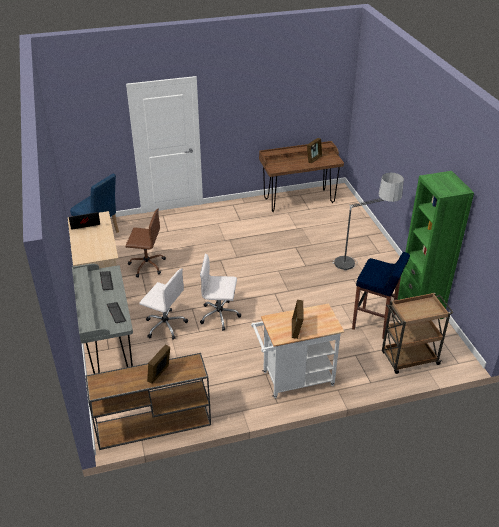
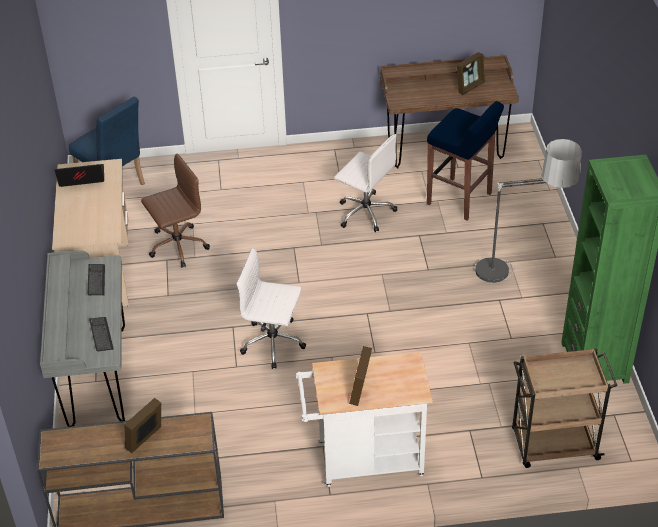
camera: 10 degrees right, 5 degrees up
brown office chair [126,209,166,277] -> brown office chair turned 45 degrees counterclockwise [141,153,210,268]
white office chair [139,268,188,340] -> white office chair moved to [334,134,398,232]
blue stool [352,252,410,339] -> blue stool moved to [427,101,504,221]

